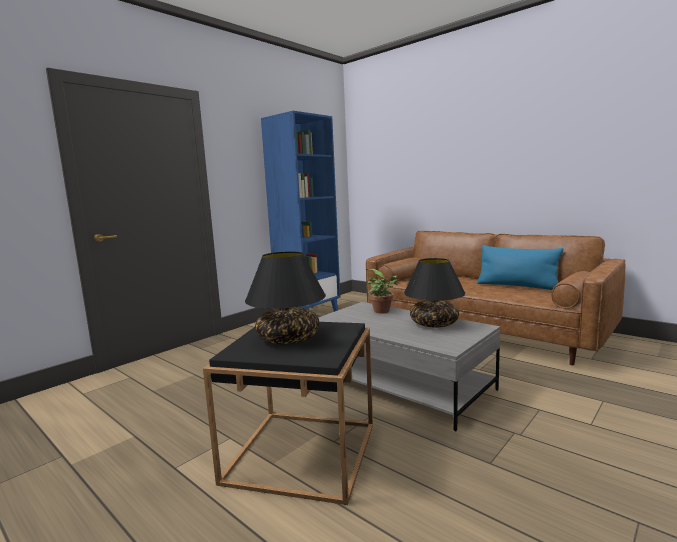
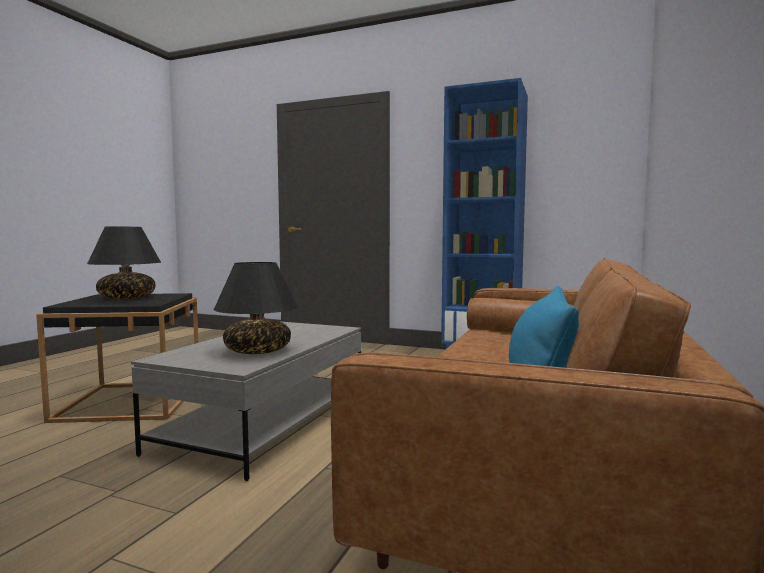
camera: 70 degrees right, 5 degrees down
potted plant [366,269,399,314] -> none

